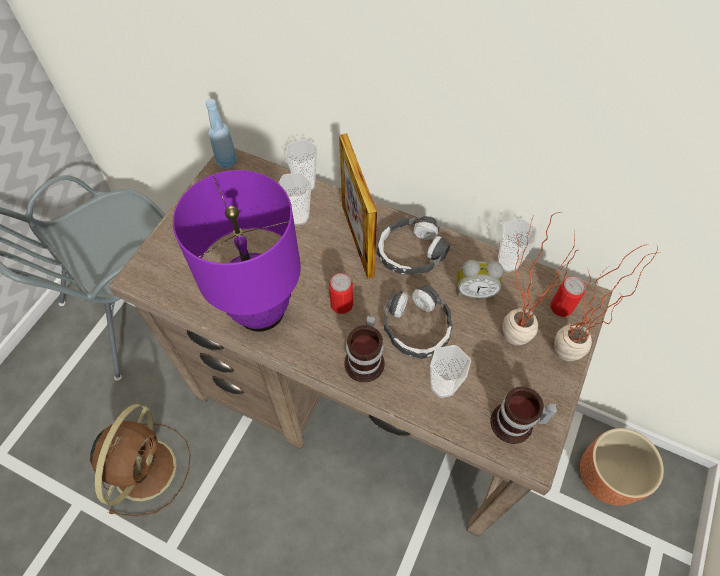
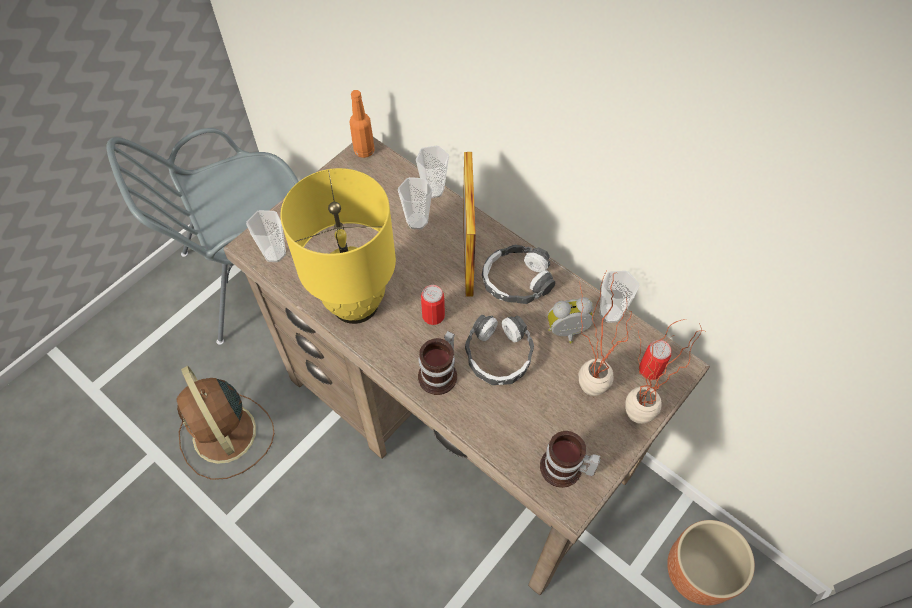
camera: 15 degrees right, 0 degrees up
brown fan [90,404,191,516] -> brown fan turned 120 degrees clockwise [176,366,274,480]
purple table lamp [173,170,301,332] -> yellow table lamp [280,168,396,324]
blue bottle [206,99,237,168] -> orange bottle [349,90,375,158]
cup [430,345,471,398] -> cup moved to [246,210,286,262]
alarm clock [457,260,503,299] -> alarm clock turned 150 degrees clockwise [548,297,594,344]

